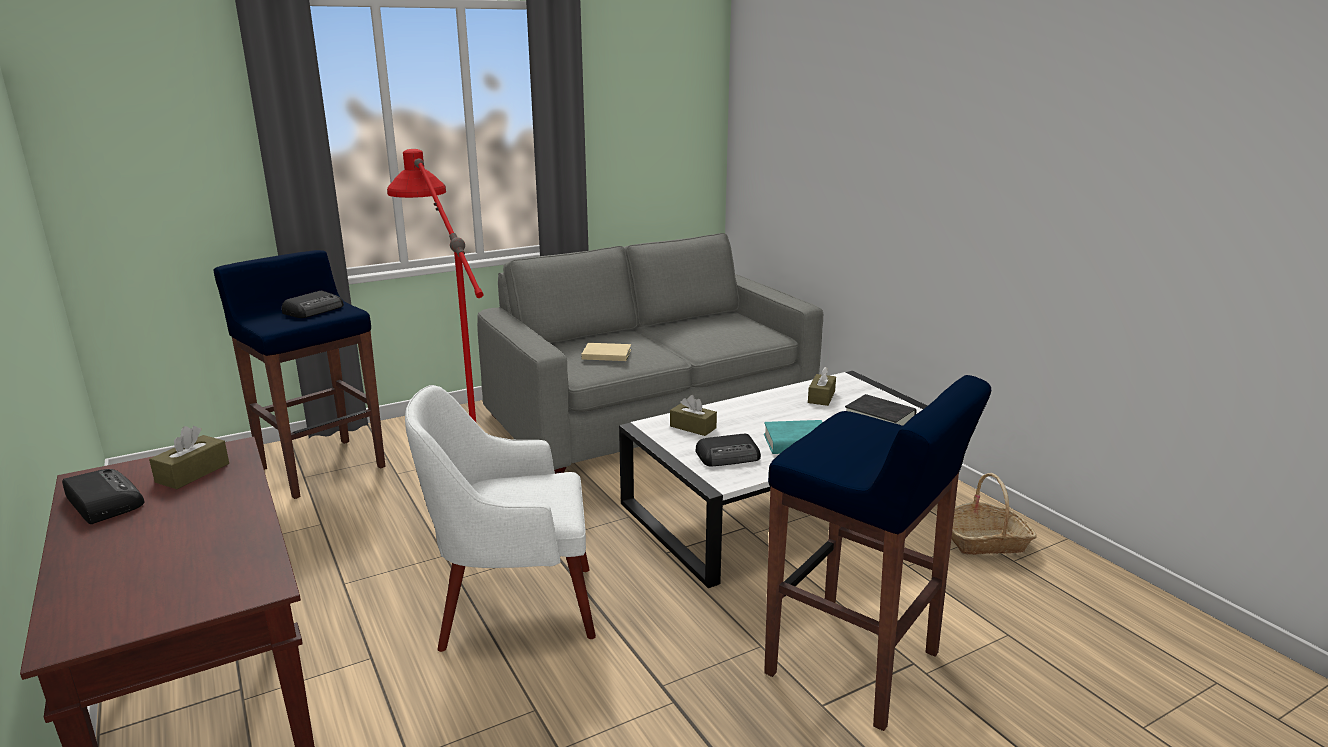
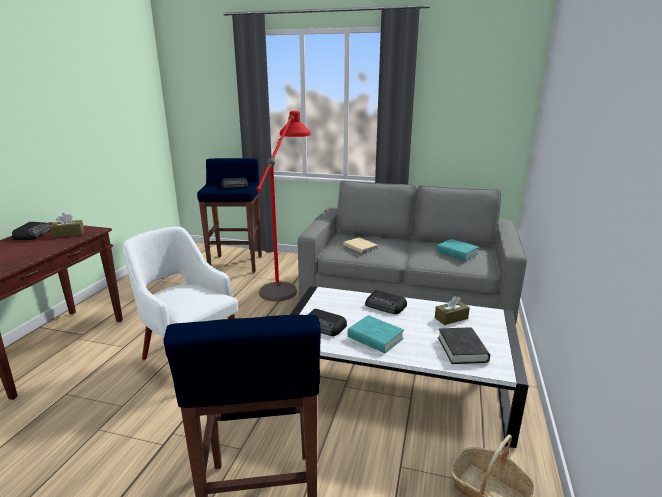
camera: 45 degrees right, 0 degrees up
brown tissue box [670,395,717,436] -> none
none -> radio [365,290,407,314]
none -> turquoise book [437,239,479,260]

